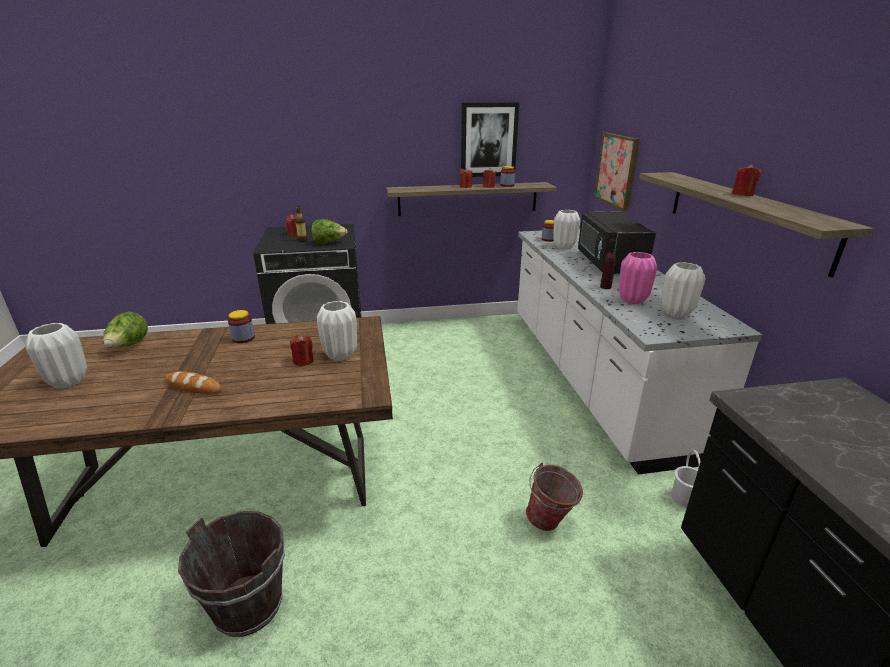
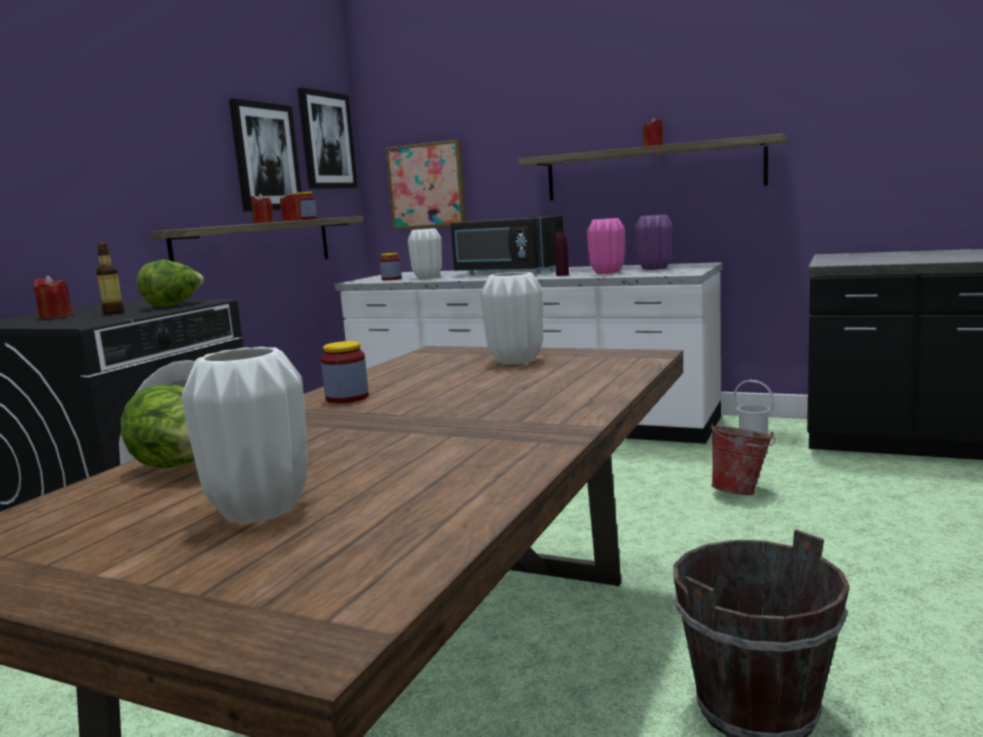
camera: 55 degrees left, 15 degrees down
bread [165,371,223,394] -> none
red candle [290,335,314,366] -> none
white vase [662,262,706,318] -> purple vase [635,215,672,270]
none -> picture [298,88,358,189]

